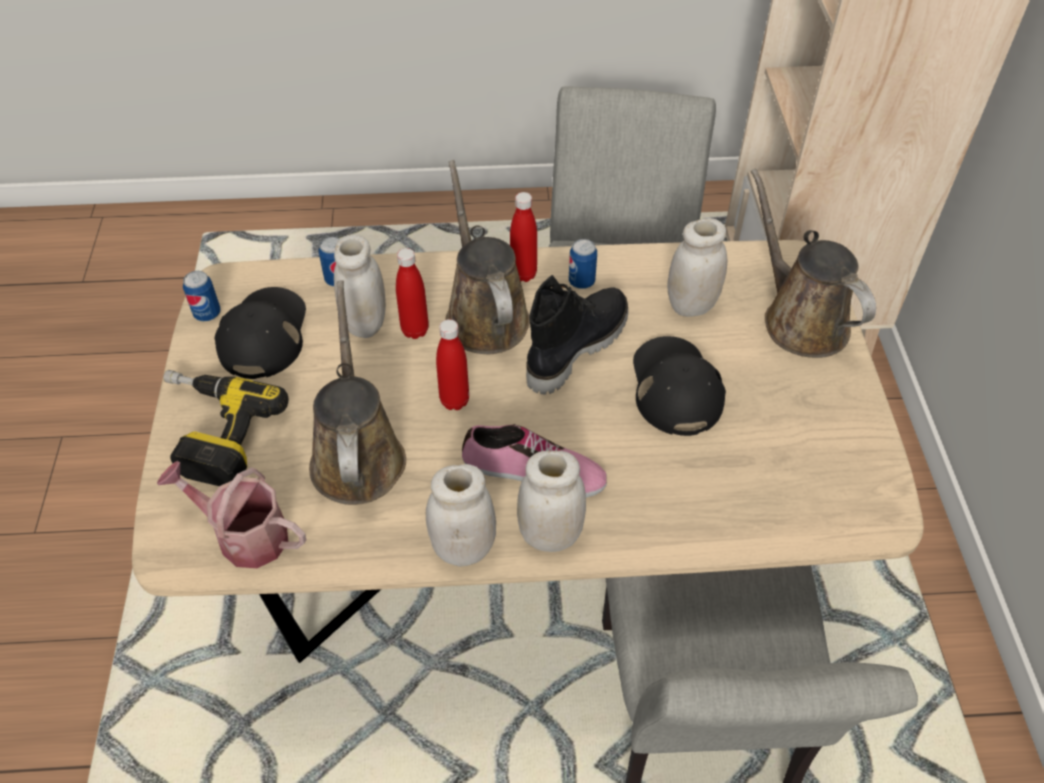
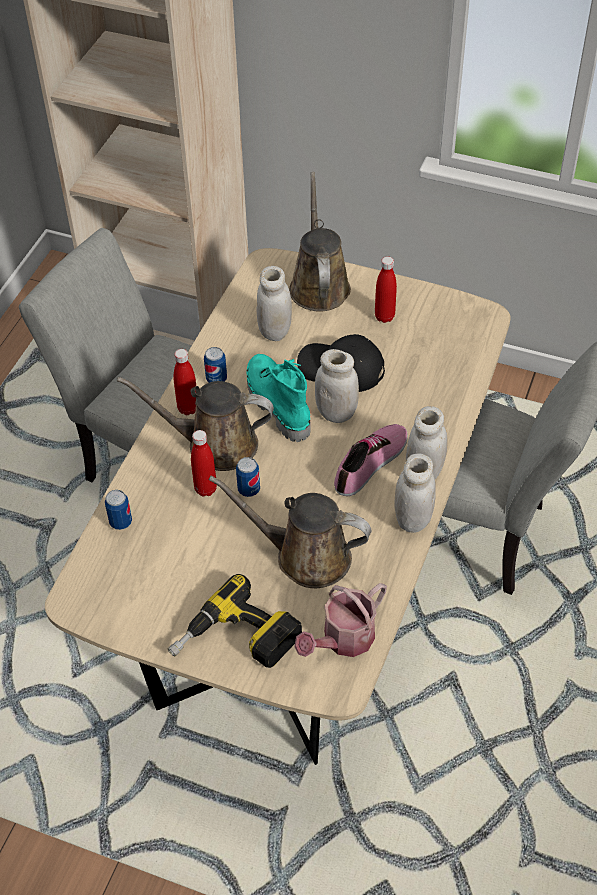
camera: 65 degrees left, 0 degrees up
can [183,271,221,321] -> can moved to [236,457,260,497]
black cap [215,287,306,379] -> none
white jar [334,234,386,338] -> white jar moved to [315,349,359,423]
red bottle [436,319,469,410] -> red bottle moved to [375,256,397,323]
black boot [526,275,628,395] -> turquoise boot [247,354,310,442]
brown watering can [751,169,876,358] -> brown watering can turned 90 degrees clockwise [289,172,351,312]

